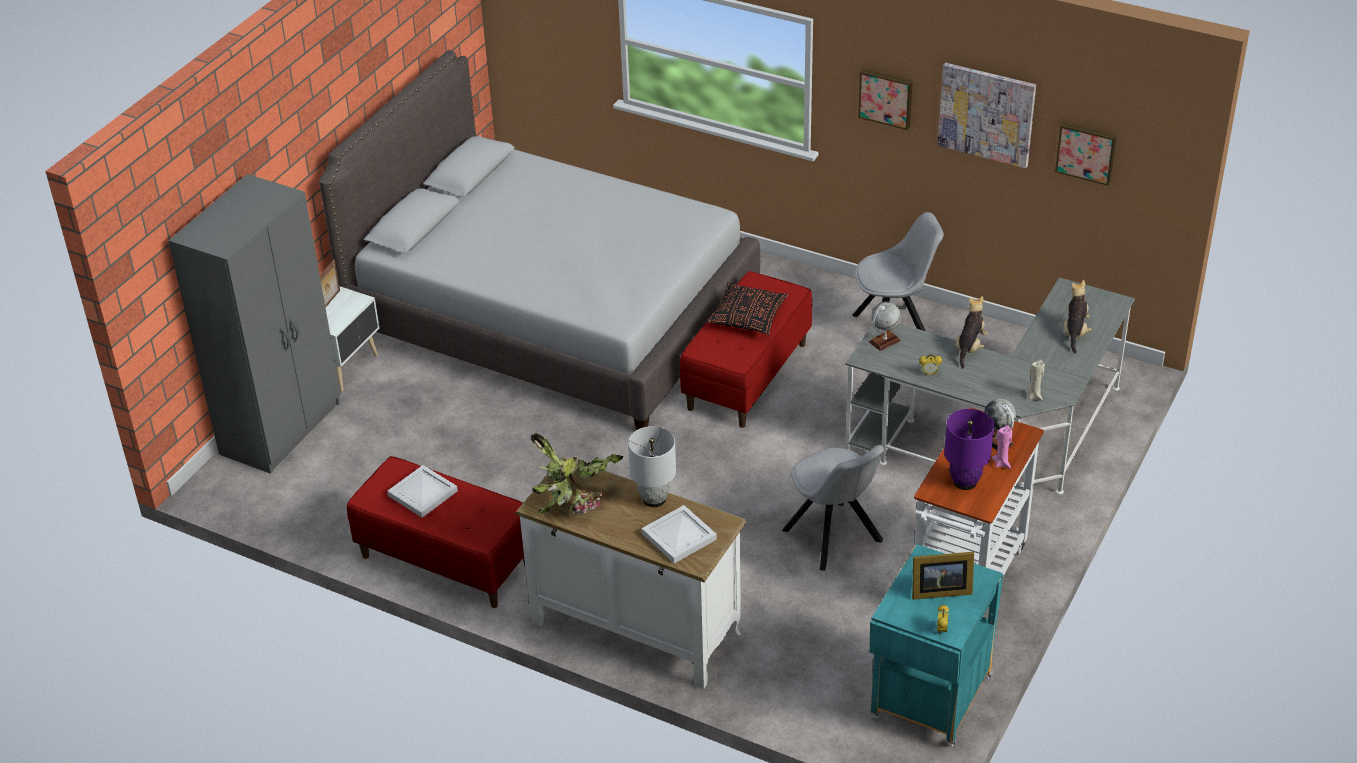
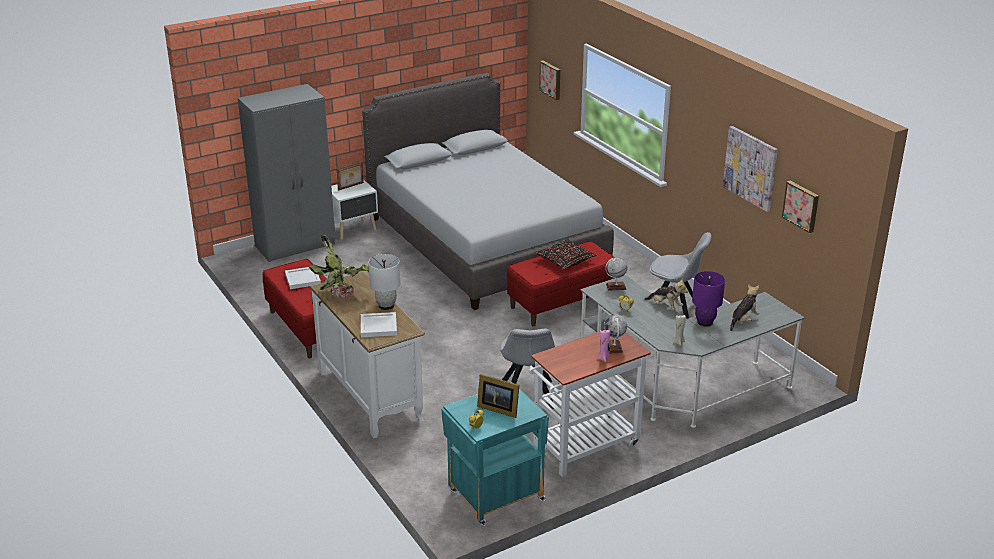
camera: 30 degrees right, 10 degrees down
picture [858,69,913,130] -> picture moved to [539,61,560,100]
purple table lamp [944,409,994,490] -> purple table lamp moved to [692,271,725,327]
plush toy [956,296,988,369] -> plush toy turned 75 degrees clockwise [644,278,688,310]

